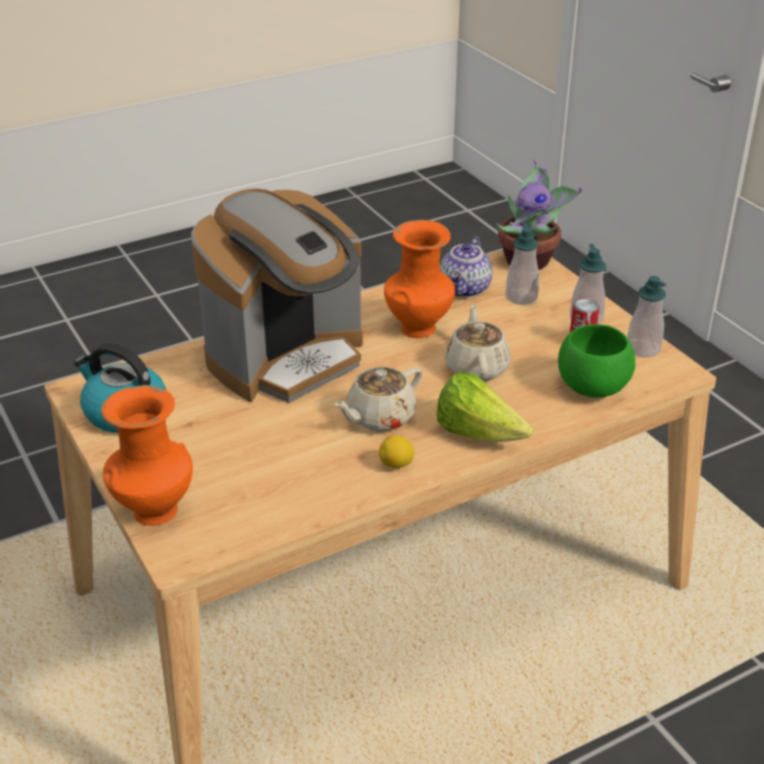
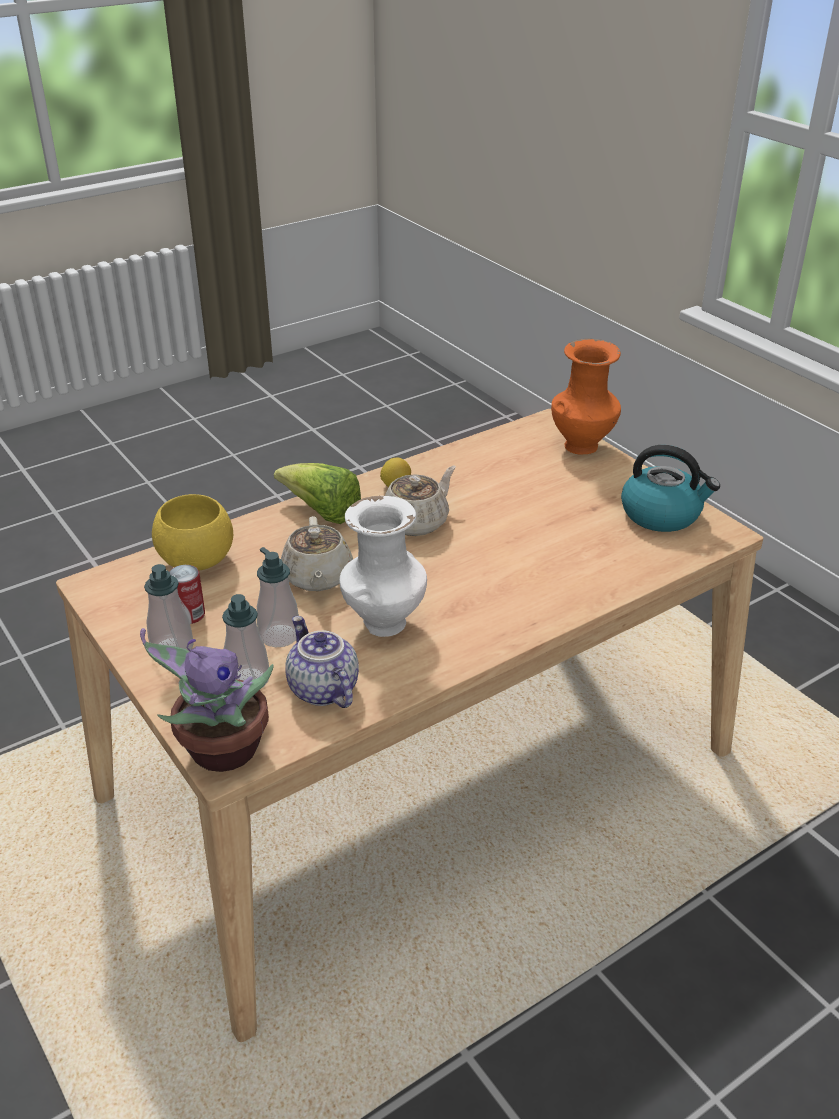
camera: 175 degrees right, 0 degrees up
coffee machine [191,189,363,403] -> none
orange vase [384,220,455,338] -> white vase [339,496,427,637]
teapot [440,236,493,298] -> teapot turned 45 degrees counterclockwise [285,616,359,708]
green bowl [558,324,635,398] -> yellow bowl [152,494,233,571]
soap dispenser [627,276,667,357] -> soap dispenser moved to [257,547,299,647]

